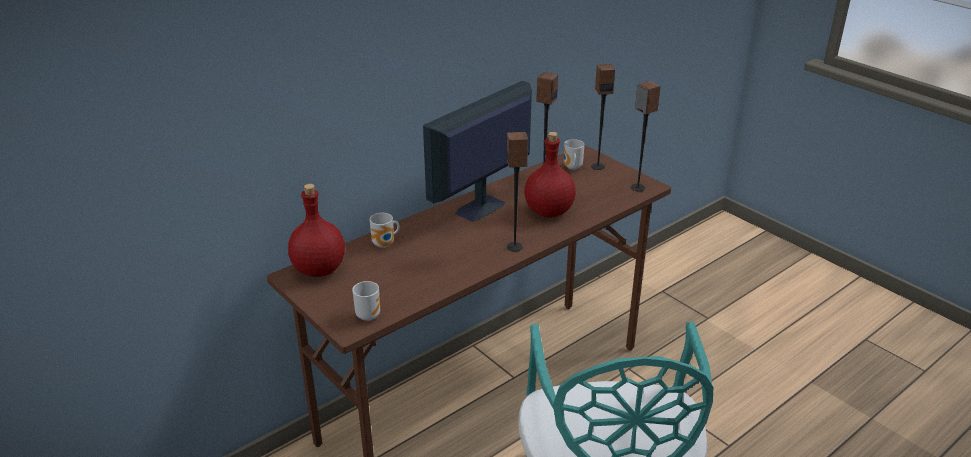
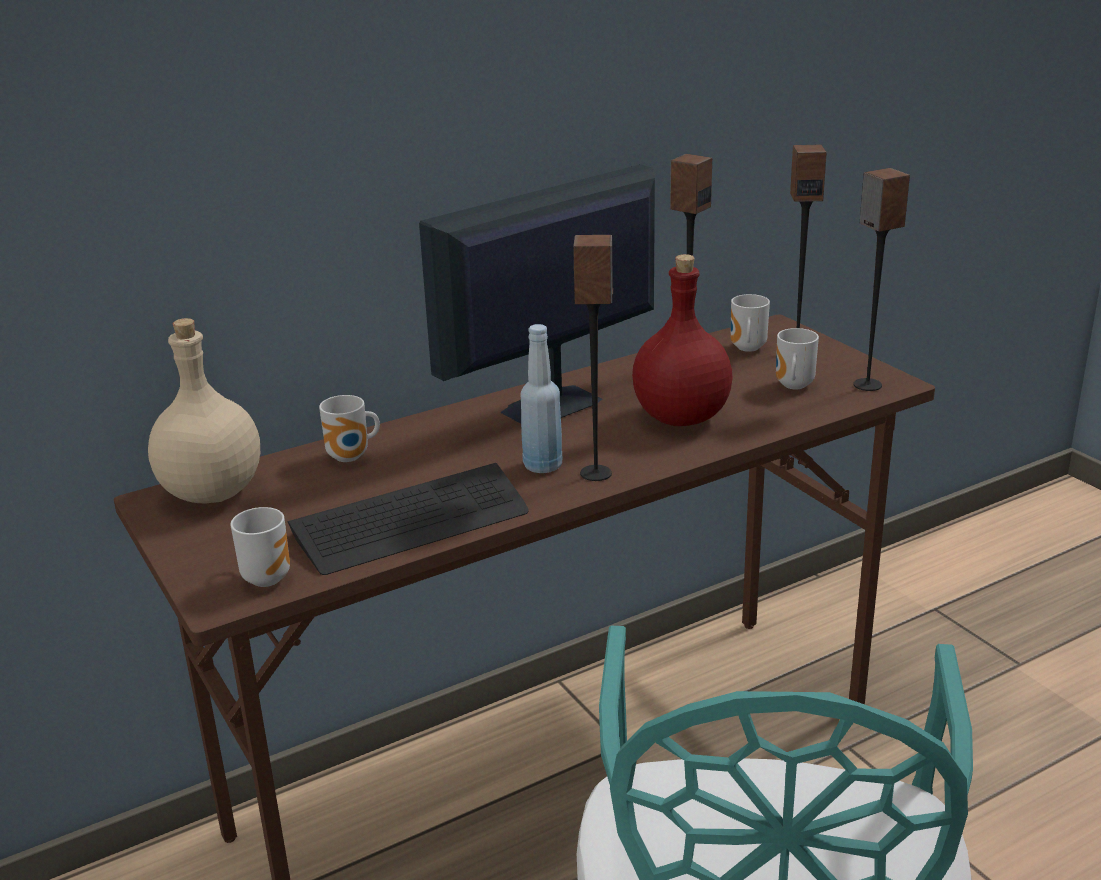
camera: 10 degrees right, 5 degrees down
red bottle [288,184,345,277] -> beige bottle [148,318,260,504]
none -> keyboard [287,463,528,575]
none -> blue bottle [520,324,562,473]
none -> mug [776,328,819,389]

